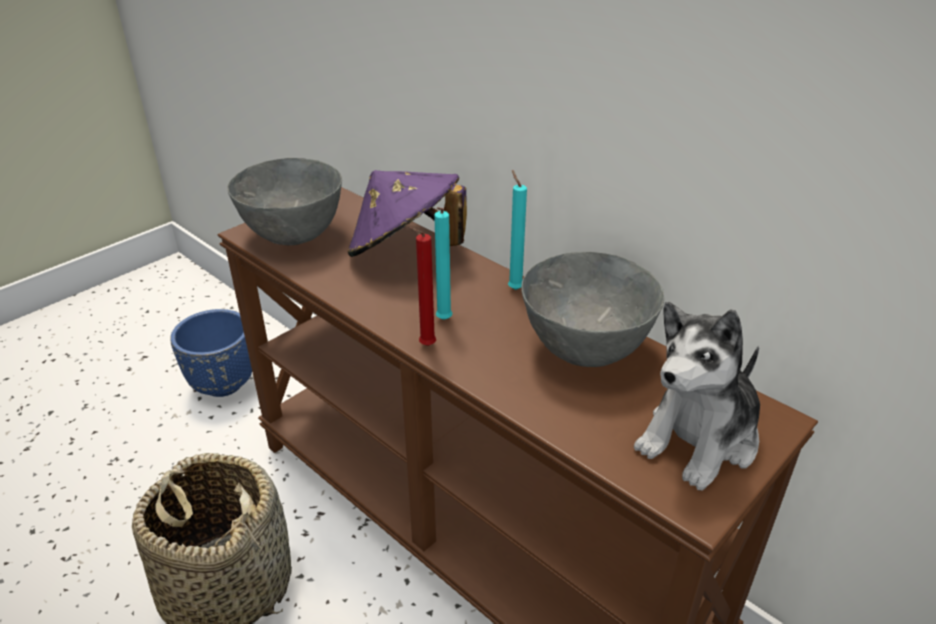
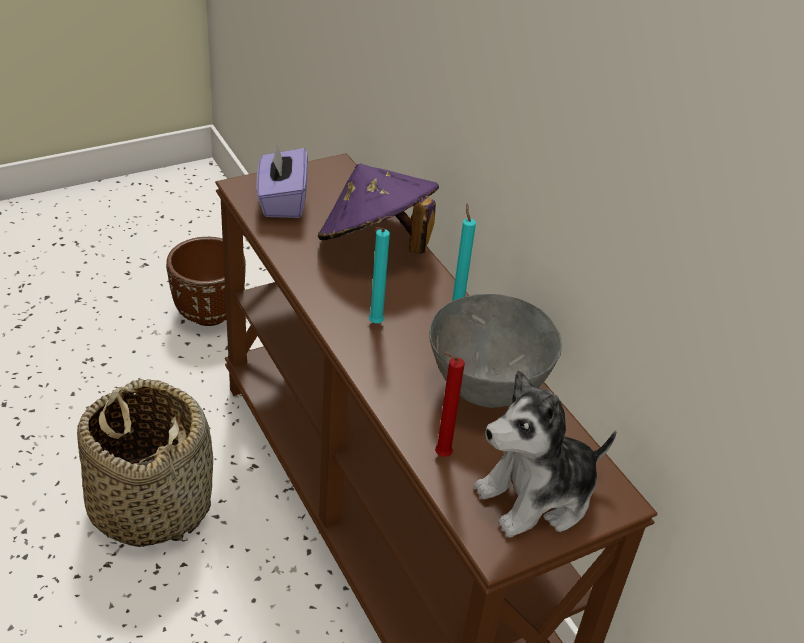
camera: 15 degrees right, 5 degrees up
blue planter [170,309,252,397] -> brown planter [166,237,246,326]
grey bowl [227,158,342,245] -> purple tissue box [257,142,308,218]
red candle [408,227,436,346] -> red candle moved to [435,351,465,457]

